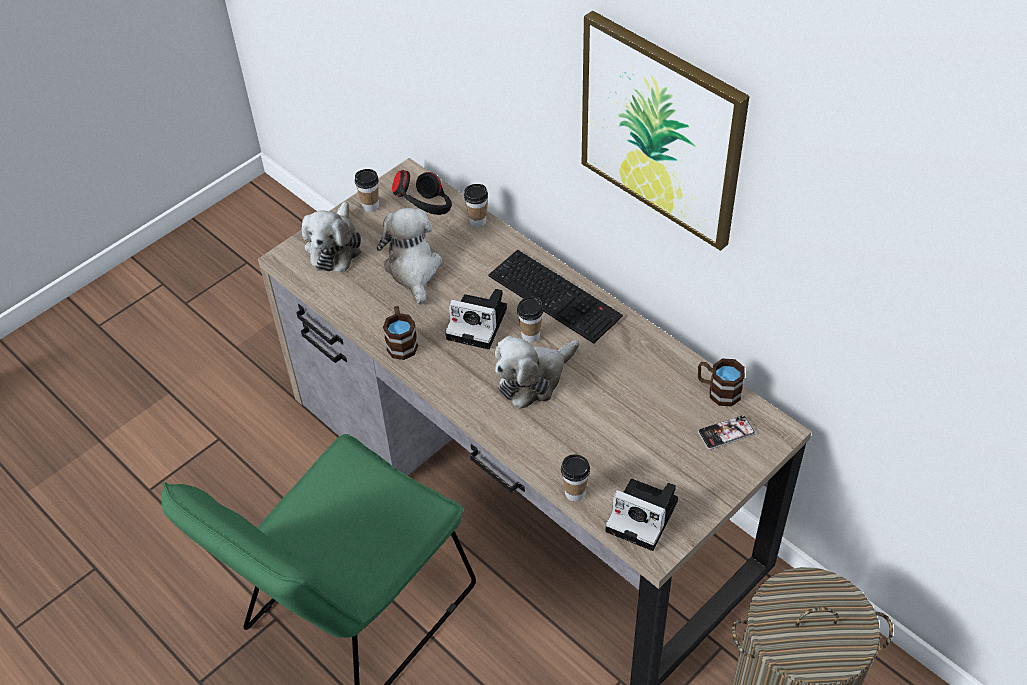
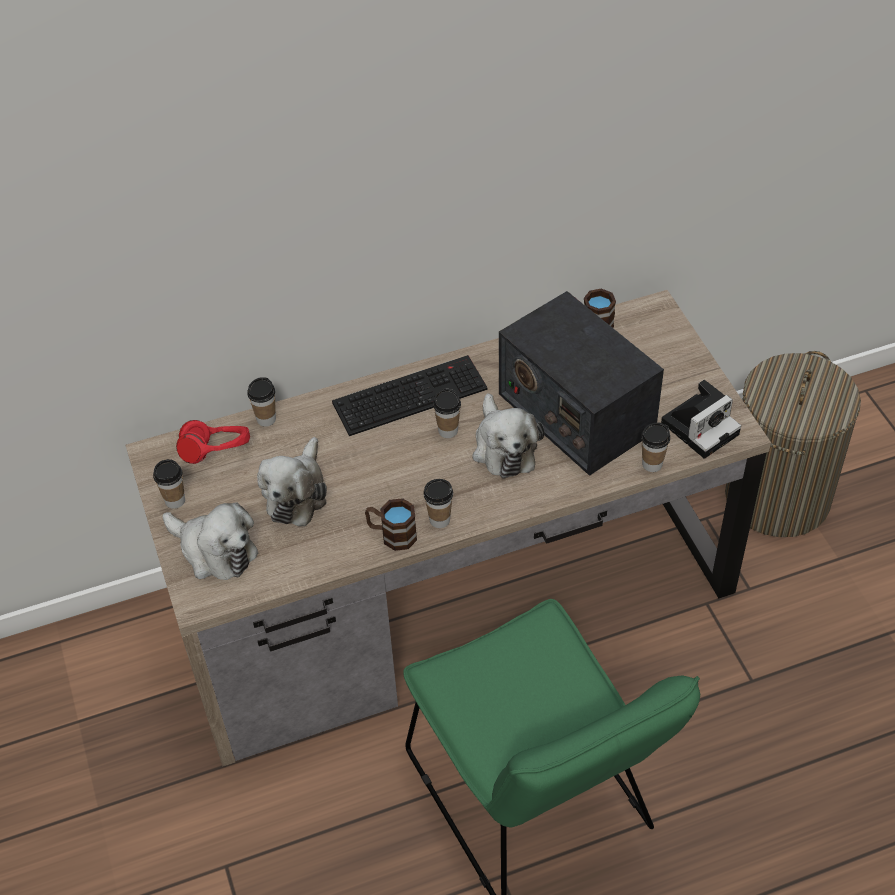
camera: 65 degrees left, 0 degrees up
plush toy [377,208,442,305] -> plush toy turned 90 degrees counterclockwise [257,437,327,526]
black headphones [392,170,452,215] -> red headphones [176,420,250,464]
camera [445,289,507,349] -> none
picture [582,10,750,251] -> none
phone [698,415,755,449] -> none
none -> cup [423,479,453,528]
none -> radio [499,291,664,476]

